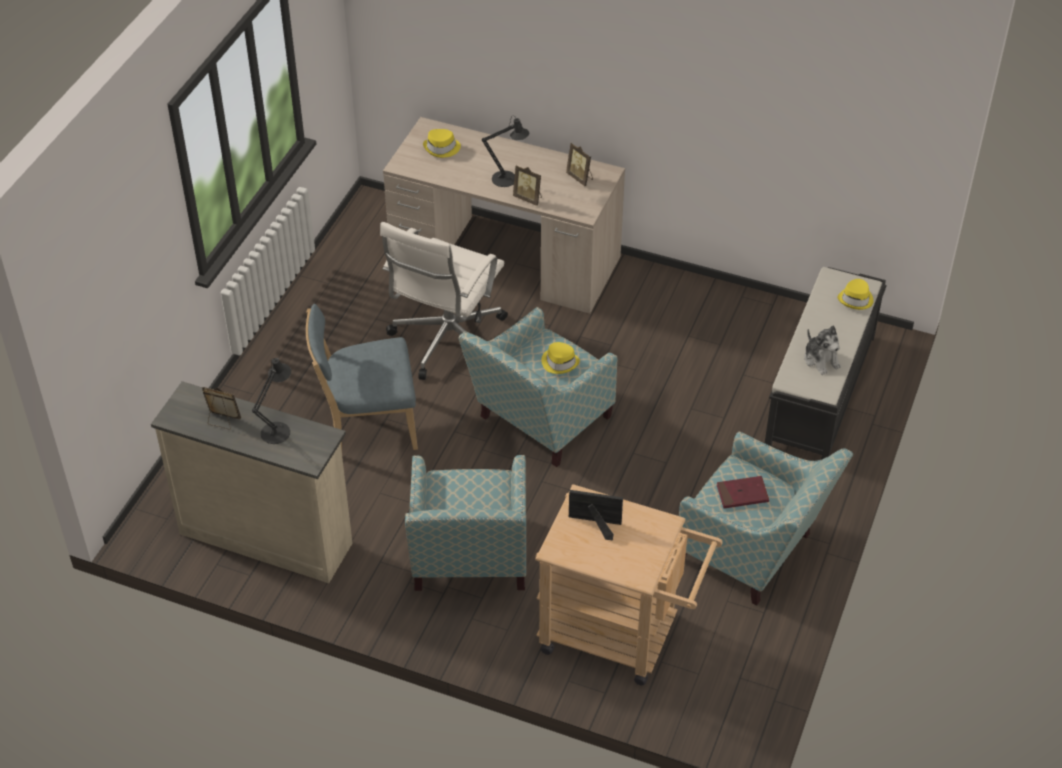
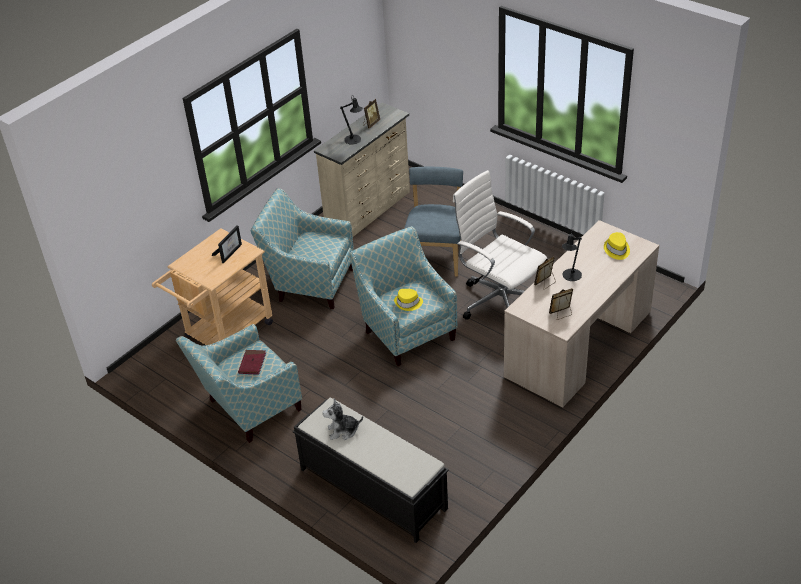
camera: 110 degrees right, 5 degrees down
yellow hat [838,279,873,310] -> none

